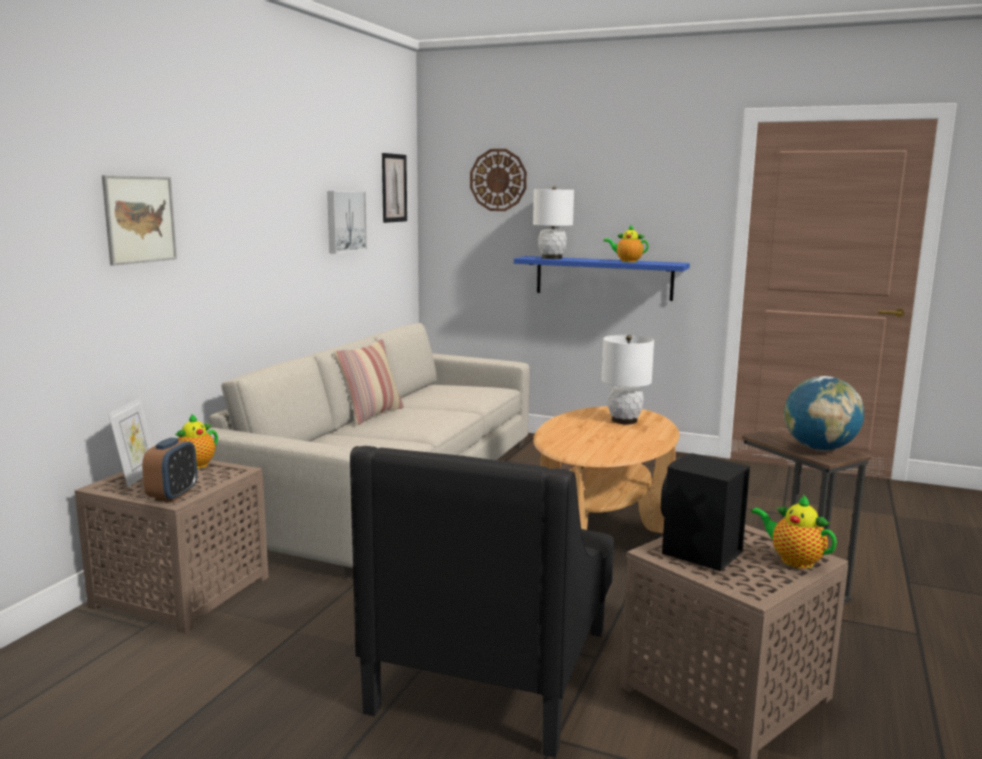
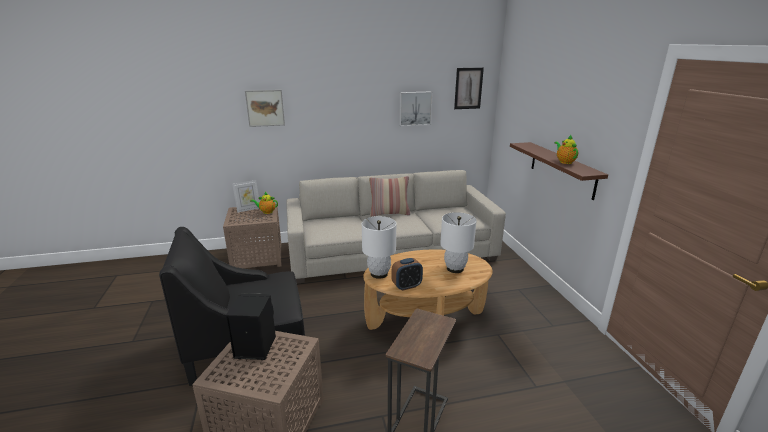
camera: 55 degrees right, 10 degrees up
alarm clock [142,438,197,502] -> alarm clock moved to [392,258,423,291]
wall clock [470,149,527,211] -> none
blue shelf [514,256,690,301] -> brown shelf [510,142,608,200]
white table lamp [533,186,574,259] -> white table lamp moved to [362,216,396,279]
teapot [751,494,837,569] -> none
globe [784,376,864,451] -> none

